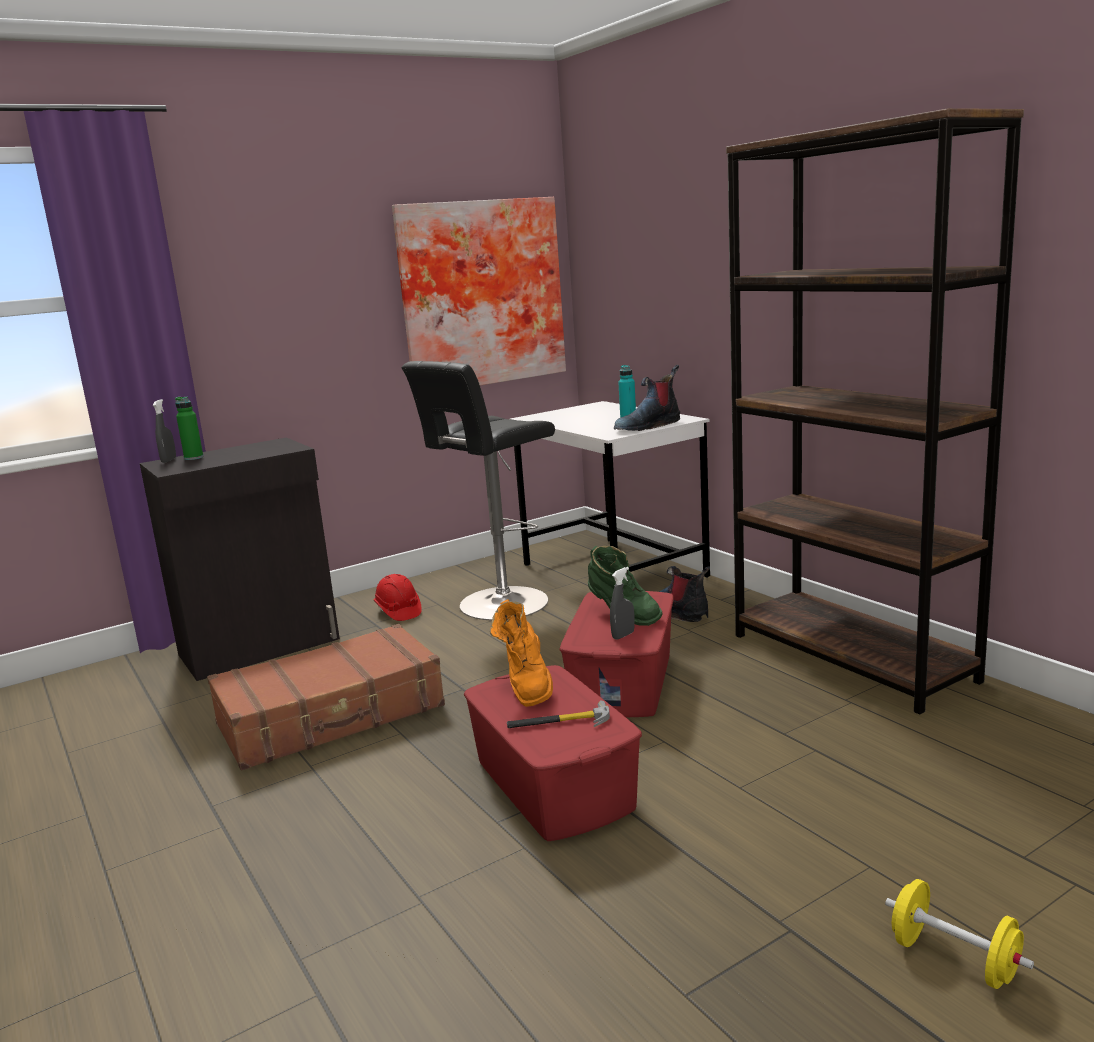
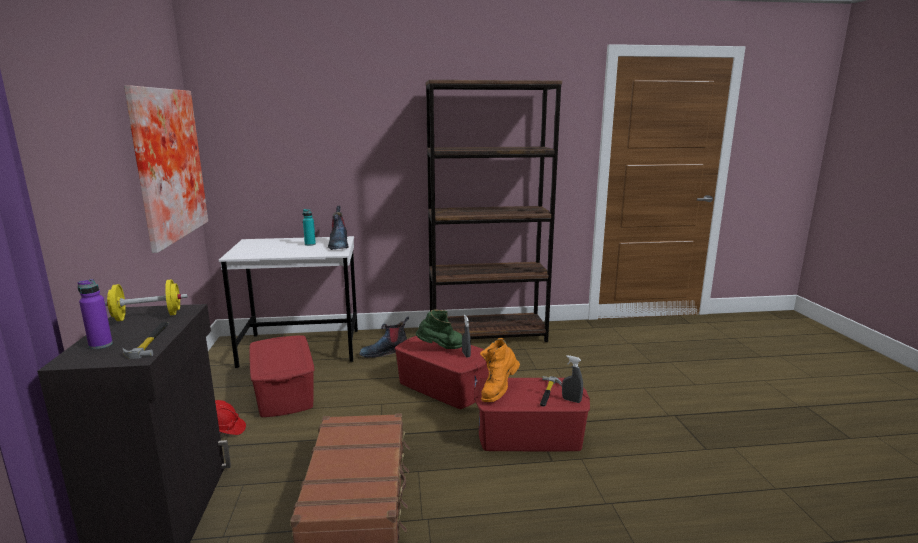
camera: 65 degrees left, 0 degrees up
grey spray bottle [153,399,176,463] -> grey spray bottle moved to [562,355,583,403]
green bottle [175,397,203,460] -> purple bottle [78,279,113,349]
black stool [401,361,555,620] -> red storage box [249,335,314,417]
orange boot [490,599,553,707] -> orange boot turned 105 degrees clockwise [480,338,520,402]
yellow dumbbell [885,879,1034,989] -> yellow dumbbell moved to [105,279,188,321]
none -> hammer [122,322,169,359]

